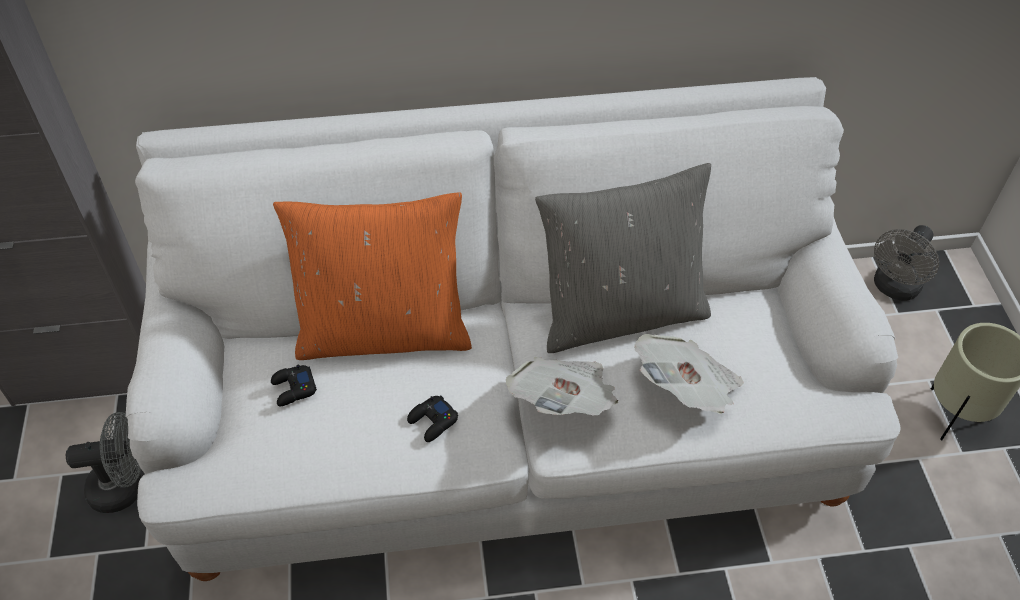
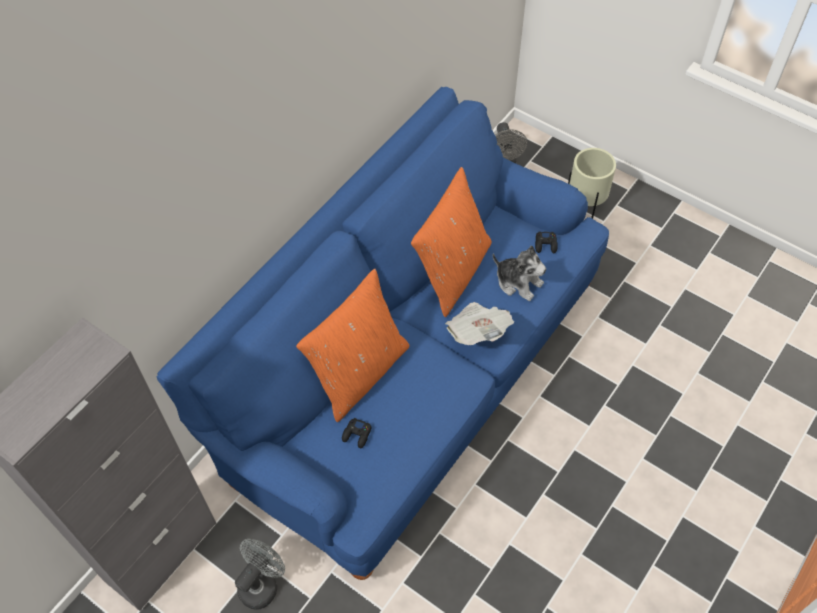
camera: 45 degrees left, 5 degrees up
white sofa [126,77,901,581] -> blue sofa [157,87,609,580]
black game controller [407,395,458,442] -> black game controller moved to [535,231,558,253]
grey pillow [535,163,711,353] -> orange pillow [411,167,492,317]
newspaper [634,334,744,414] -> plush toy [493,246,546,301]

